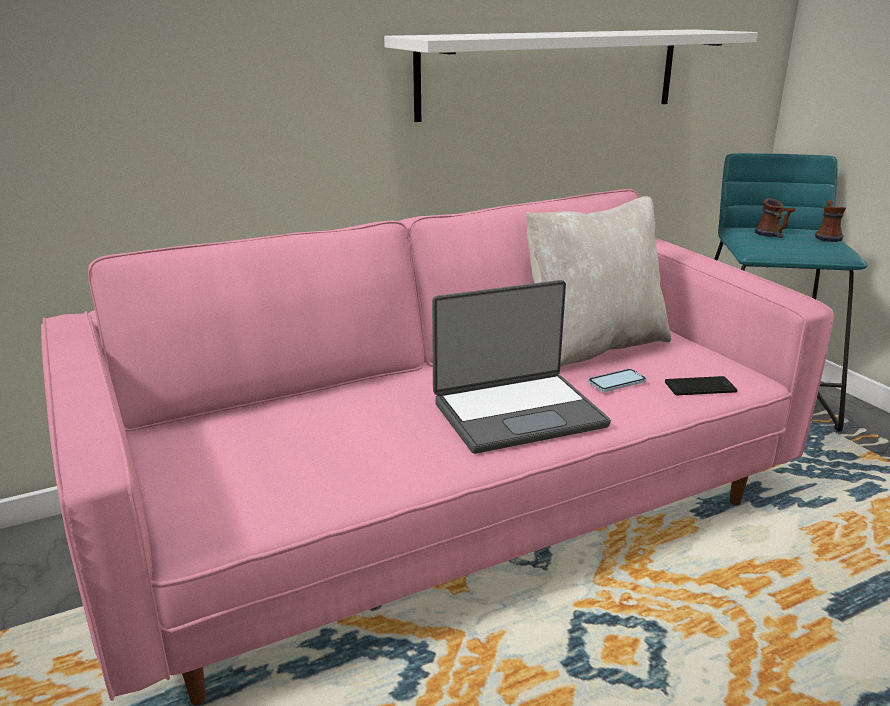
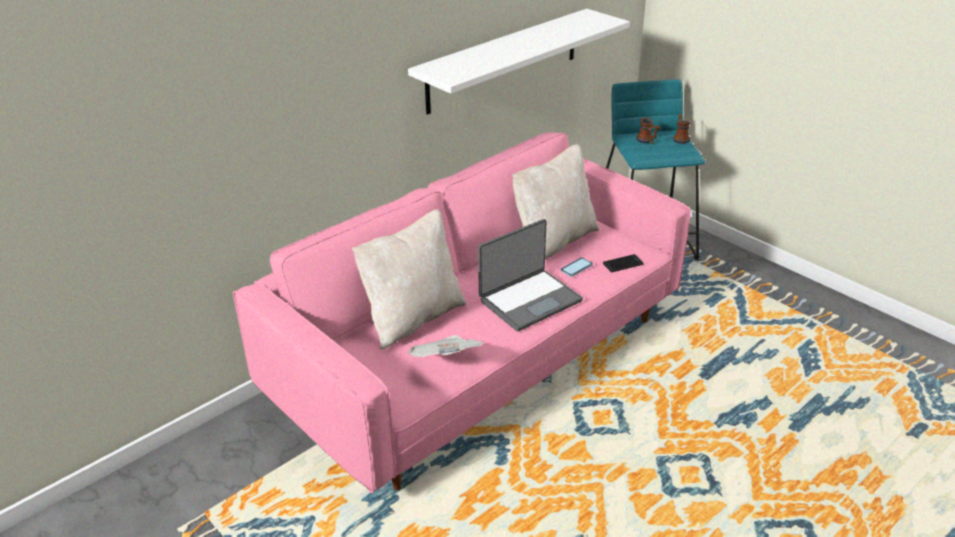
camera: 15 degrees left, 10 degrees up
none -> beige pillow [352,209,466,350]
none -> newspaper [408,335,484,357]

